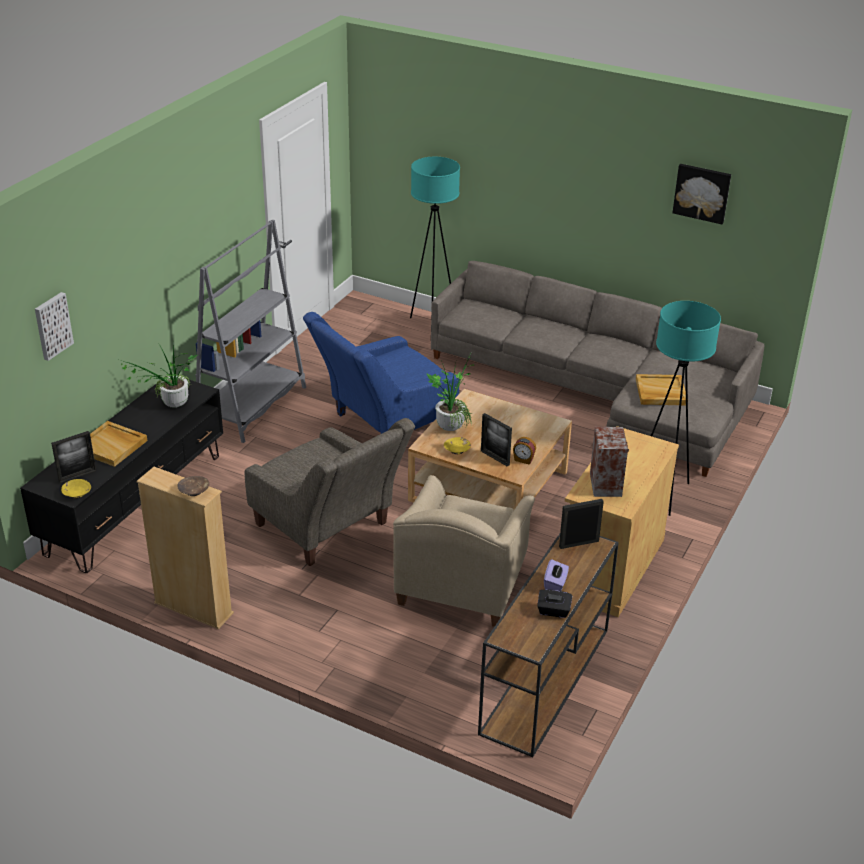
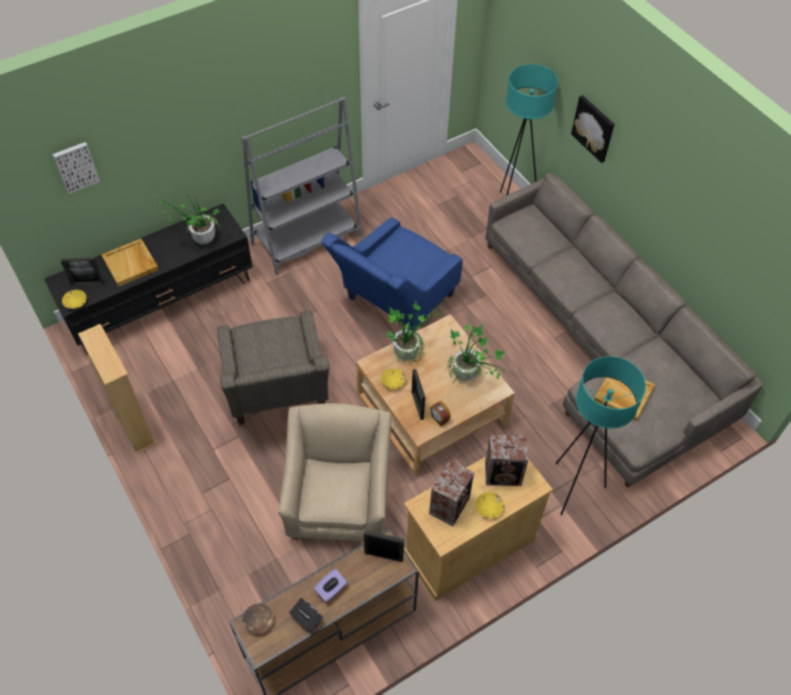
camera: 30 degrees right, 20 degrees up
brown bowl [177,476,209,496] -> brown bowl moved to [243,604,274,634]
blue armchair [303,312,459,434] -> blue armchair turned 45 degrees counterclockwise [321,217,463,331]
beige armchair [393,475,535,627] -> beige armchair turned 135 degrees clockwise [278,403,391,541]
picture [672,164,731,224] -> picture moved to [571,95,614,163]
none -> potted plant [446,323,505,383]
none -> yellow bowl [475,492,504,518]
none -> speaker [485,435,528,486]

